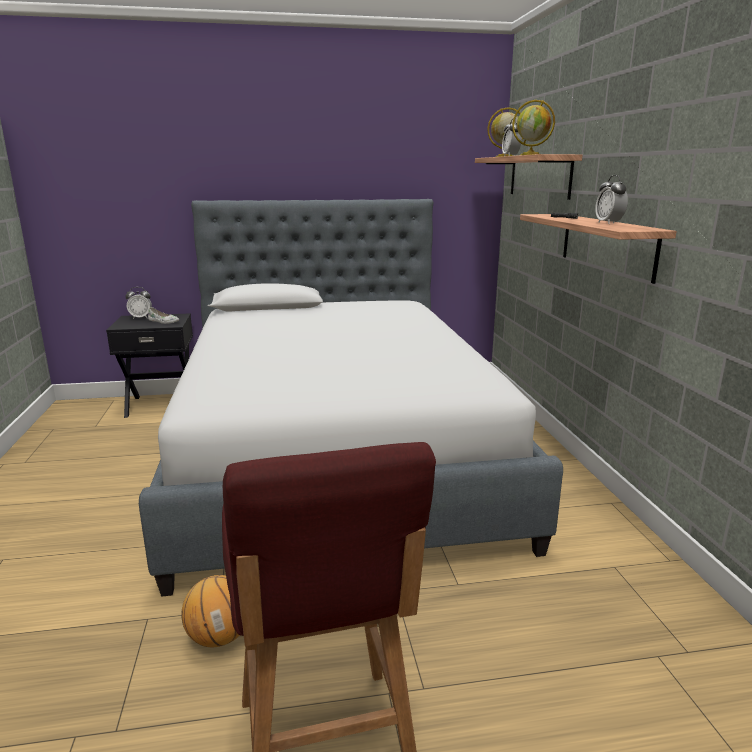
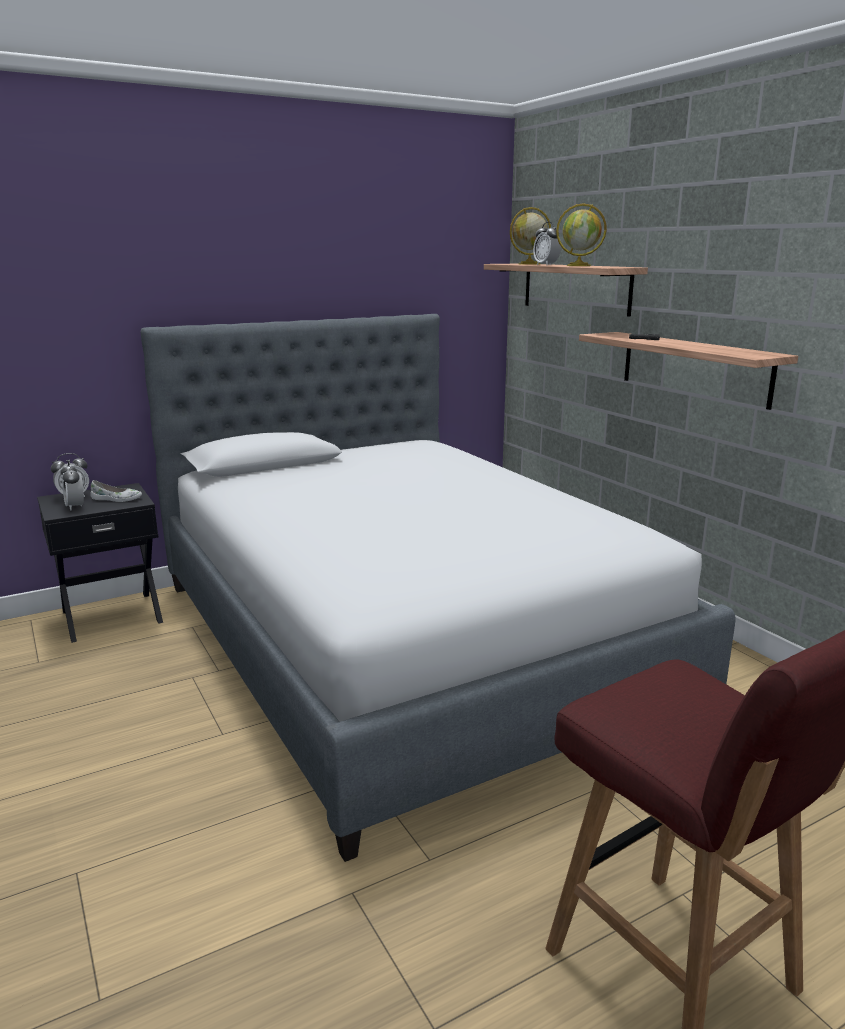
camera: 20 degrees left, 0 degrees up
basketball [181,575,240,647] -> none
alarm clock [595,175,628,224] -> alarm clock moved to [61,461,84,510]

